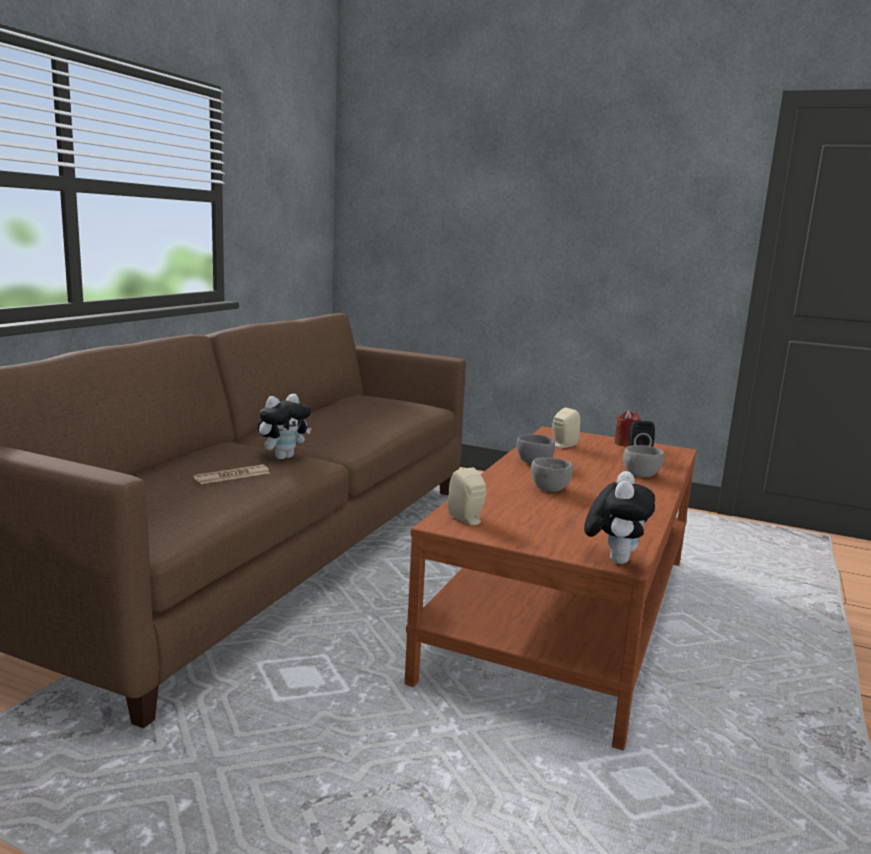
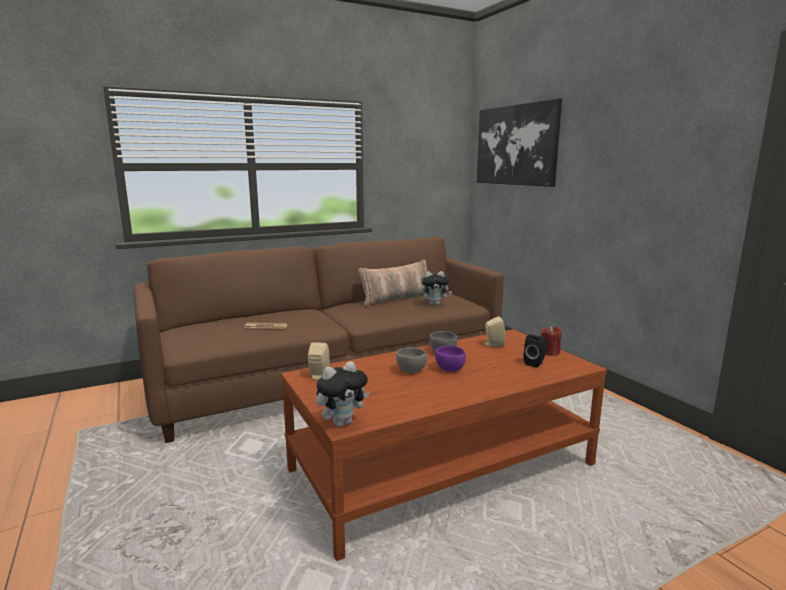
camera: 40 degrees right, 0 degrees up
plush toy [258,394,311,459] -> plush toy moved to [421,271,452,306]
grey bowl [623,445,664,478] -> none
none -> pillow [358,260,427,307]
none -> purple bowl [435,346,466,372]
none -> picture [477,98,562,187]

